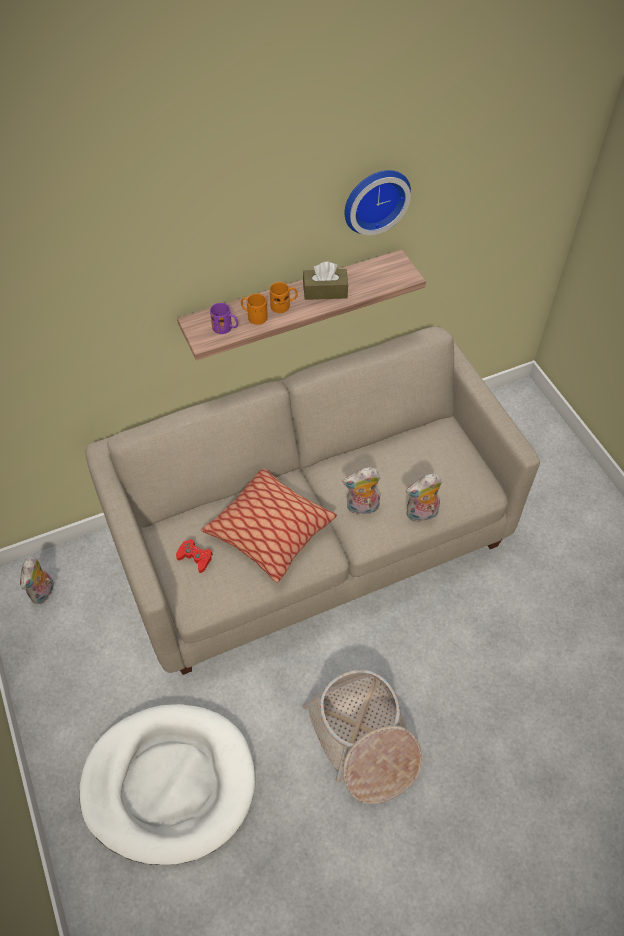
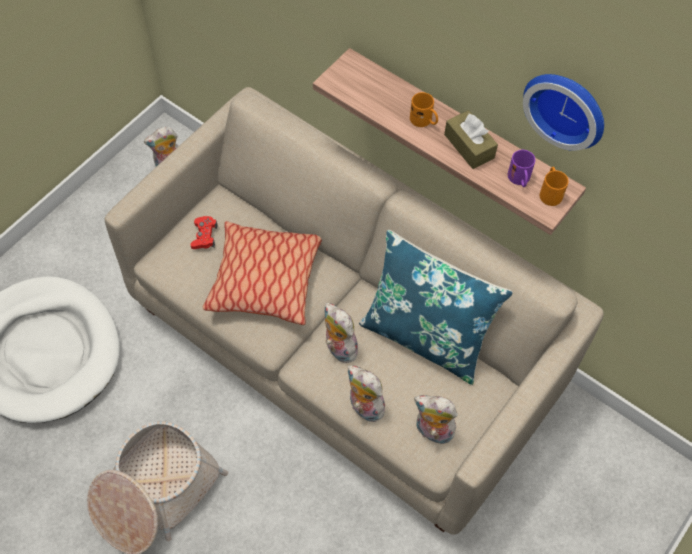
camera: 60 degrees right, 5 degrees up
purple mug [210,303,238,334] -> purple mug moved to [508,150,535,187]
orange mug [241,294,268,325] -> orange mug moved to [540,167,569,206]
none -> blue pillow [359,230,513,385]
none -> plush toy [414,395,458,444]

